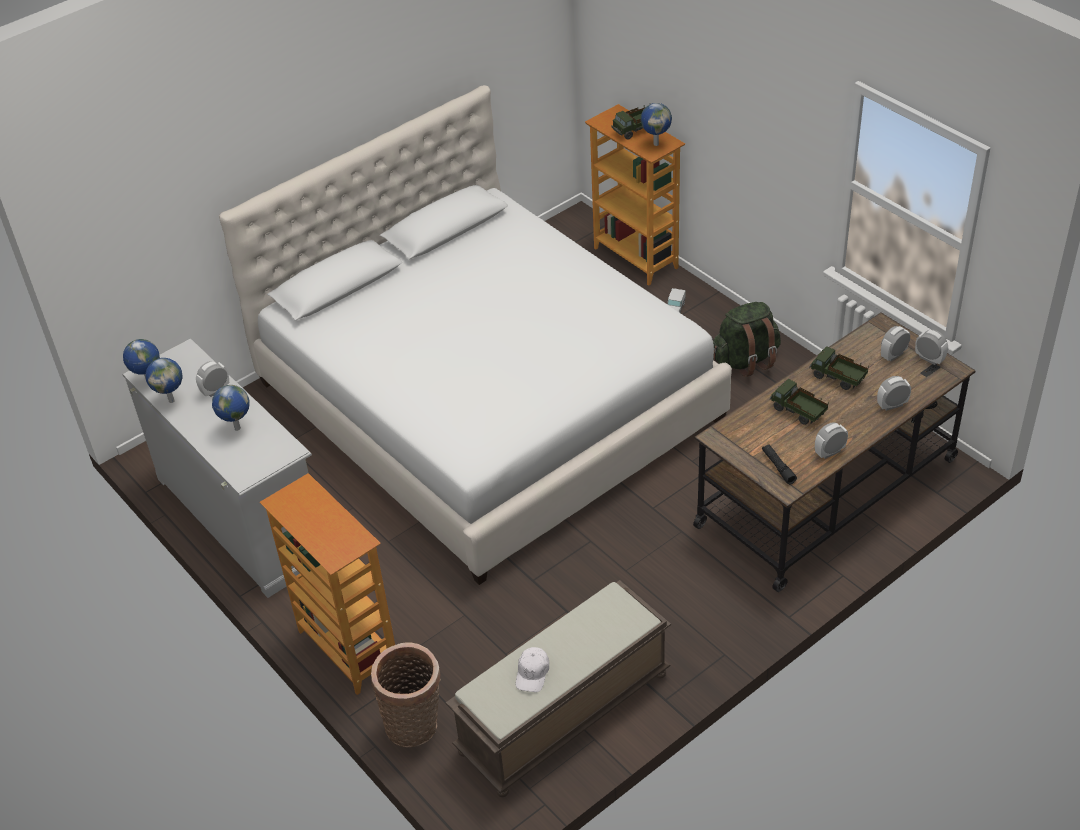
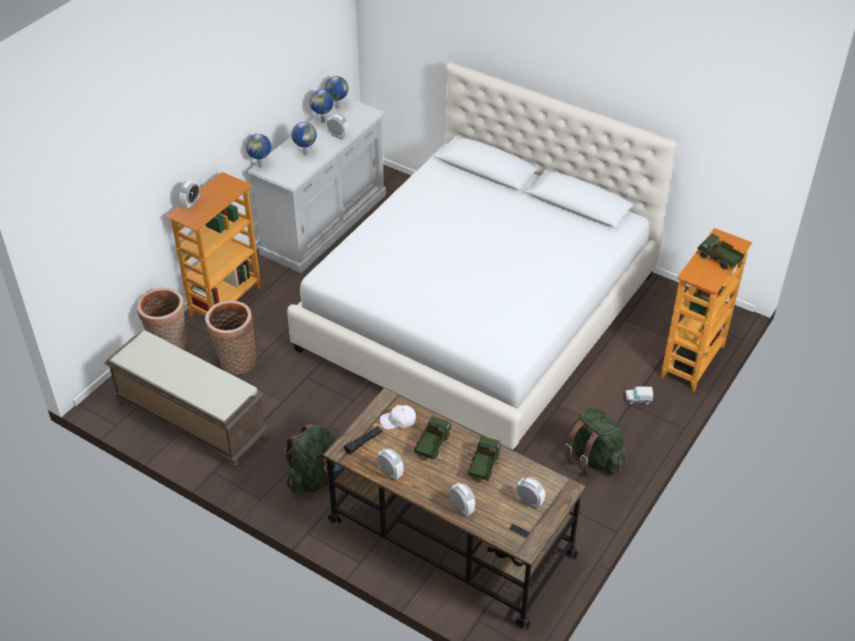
camera: 70 degrees right, 0 degrees up
white cap [516,647,549,692] -> white cap moved to [380,405,416,429]
globe [640,103,672,146] -> globe moved to [246,134,271,168]
alarm clock [915,330,948,365] -> alarm clock moved to [179,181,200,209]
none -> basket [205,301,257,374]
none -> green backpack [284,424,341,495]

